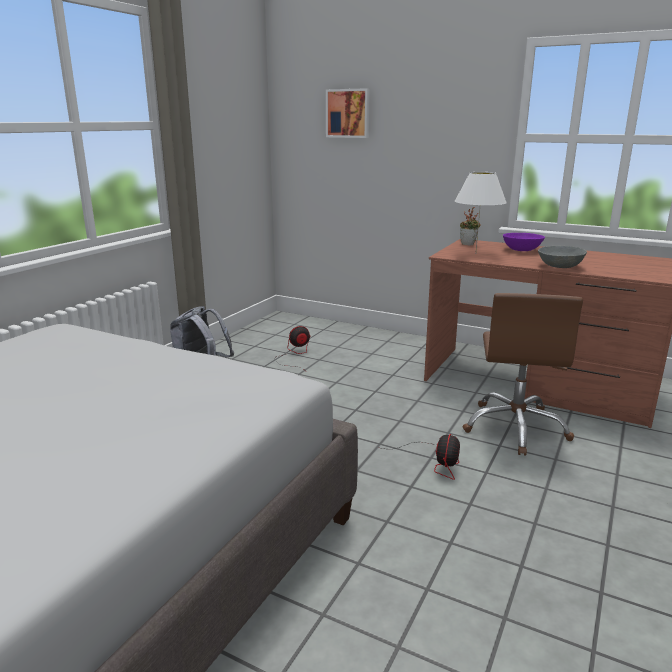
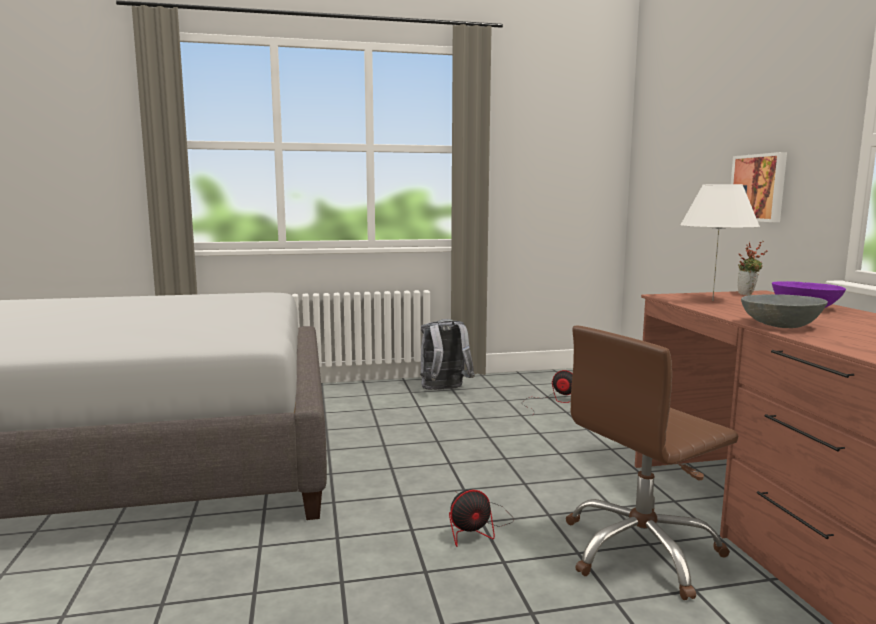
camera: 50 degrees right, 10 degrees down
picture [326,88,370,138] -> picture moved to [731,152,787,222]

